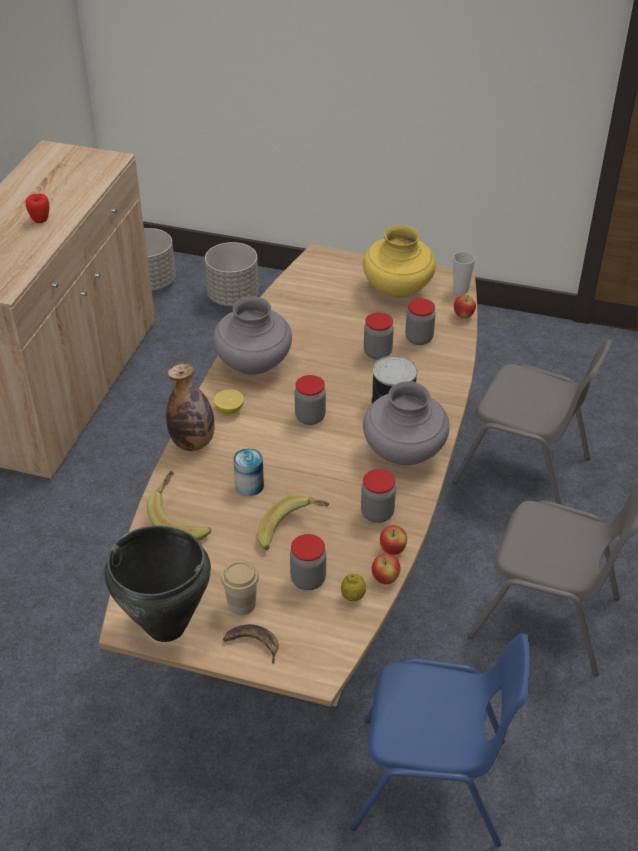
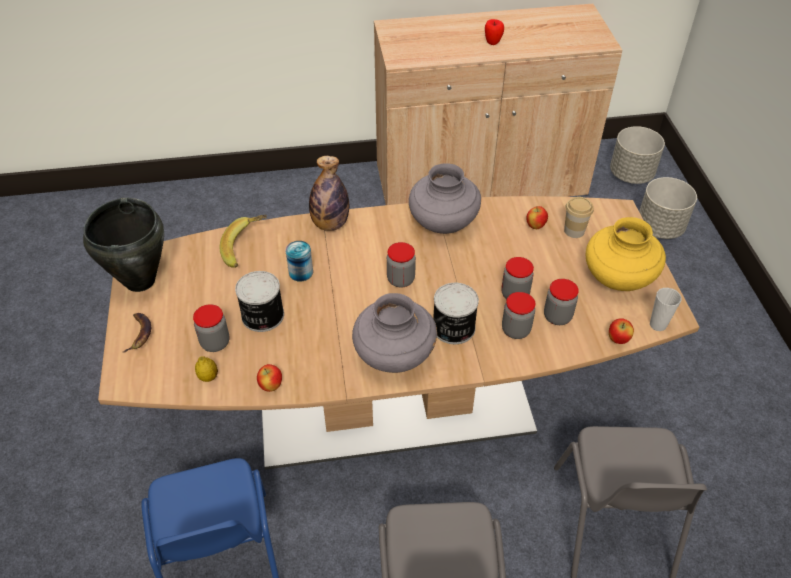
camera: 65 degrees right, 5 degrees up
lemon [214,389,244,414] -> none
cup [221,561,259,615] -> cup moved to [564,197,594,238]
banana [258,493,329,550] -> can [235,271,284,332]
jar [361,469,396,523] -> jar moved to [502,292,535,339]
apple [371,554,401,584] -> apple moved to [526,206,548,229]

